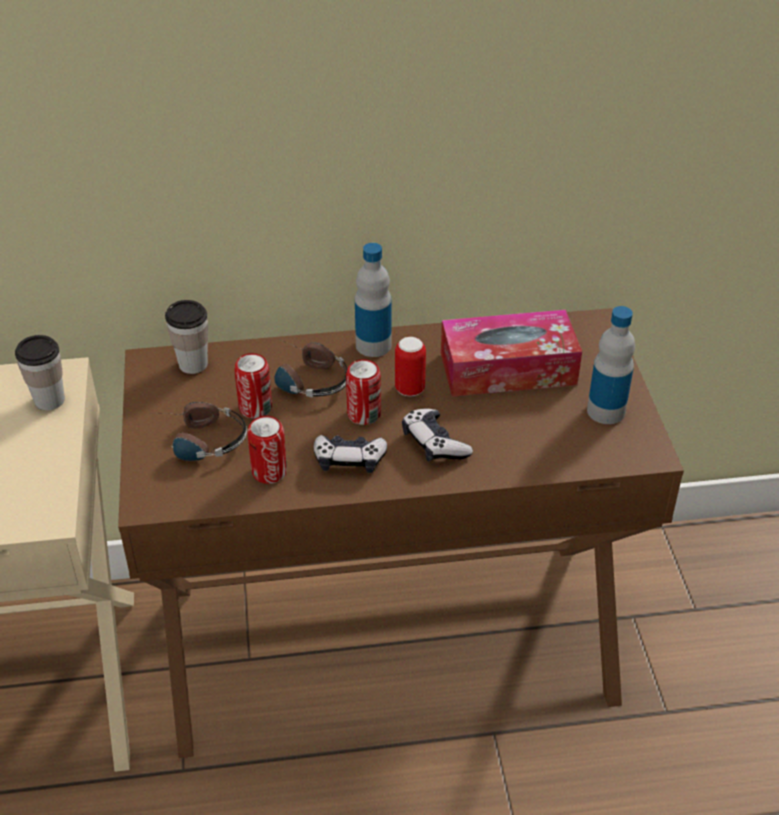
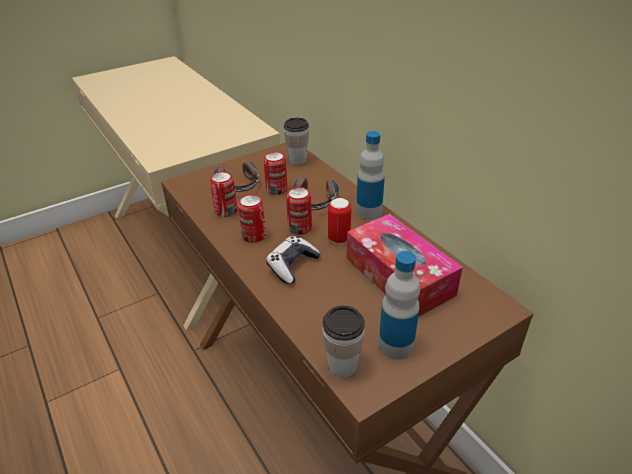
camera: 65 degrees right, 5 degrees down
cup [15,335,65,411] -> cup moved to [322,305,365,377]
game controller [313,435,387,473] -> can [238,194,266,243]

